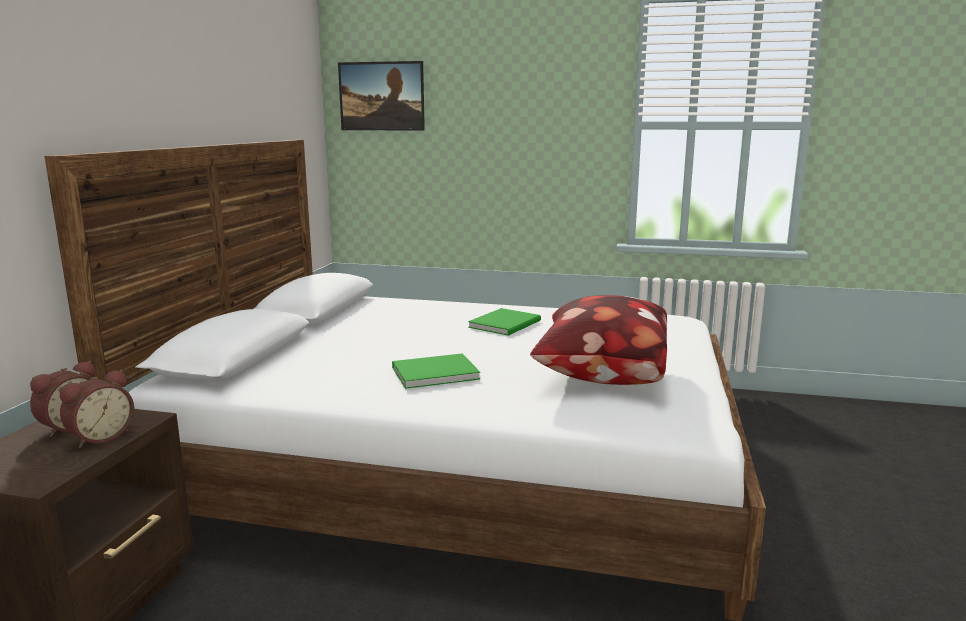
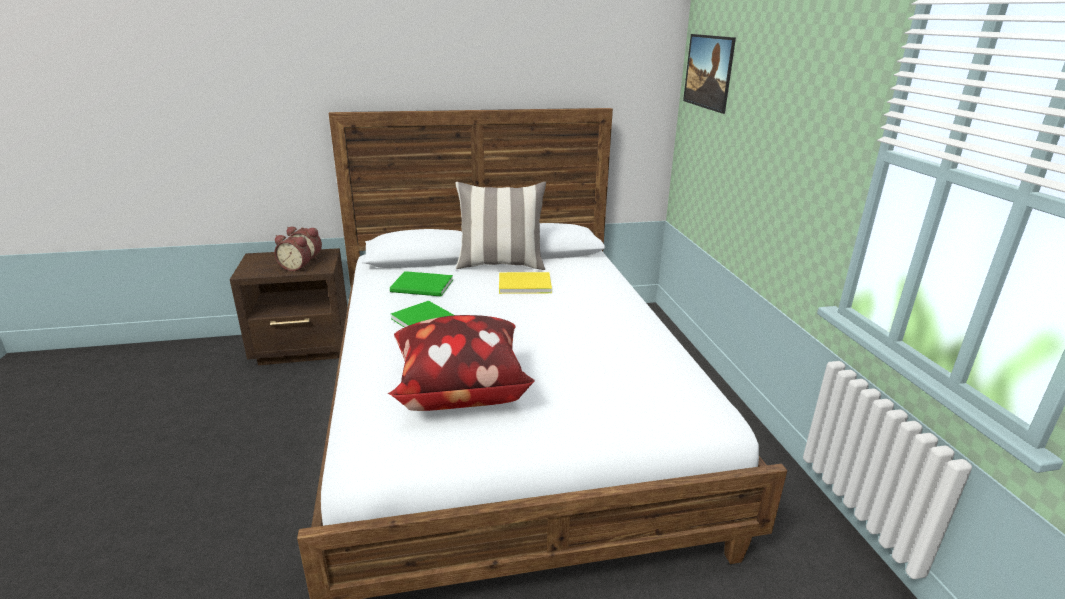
camera: 65 degrees right, 10 degrees up
green book [468,308,541,336] -> green book moved to [390,271,453,297]
none -> pillow [455,182,546,270]
none -> yellow book [499,272,552,294]

